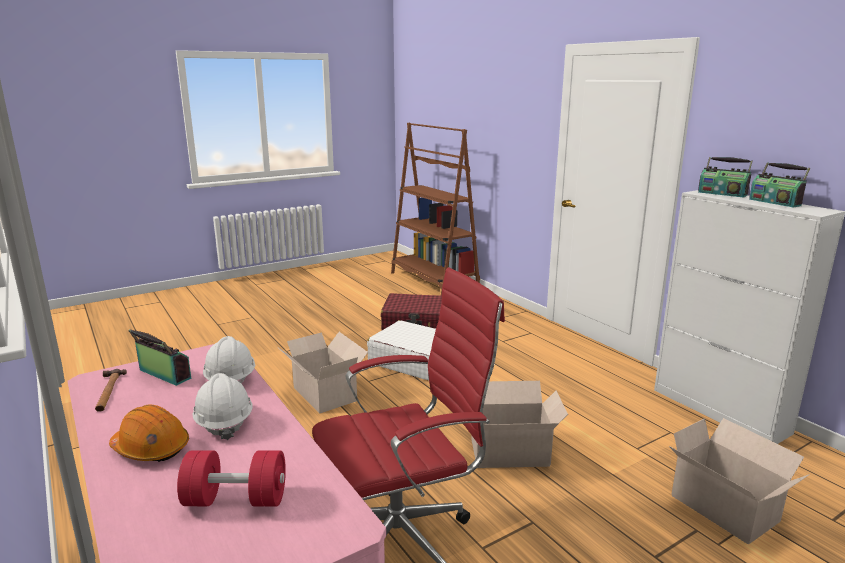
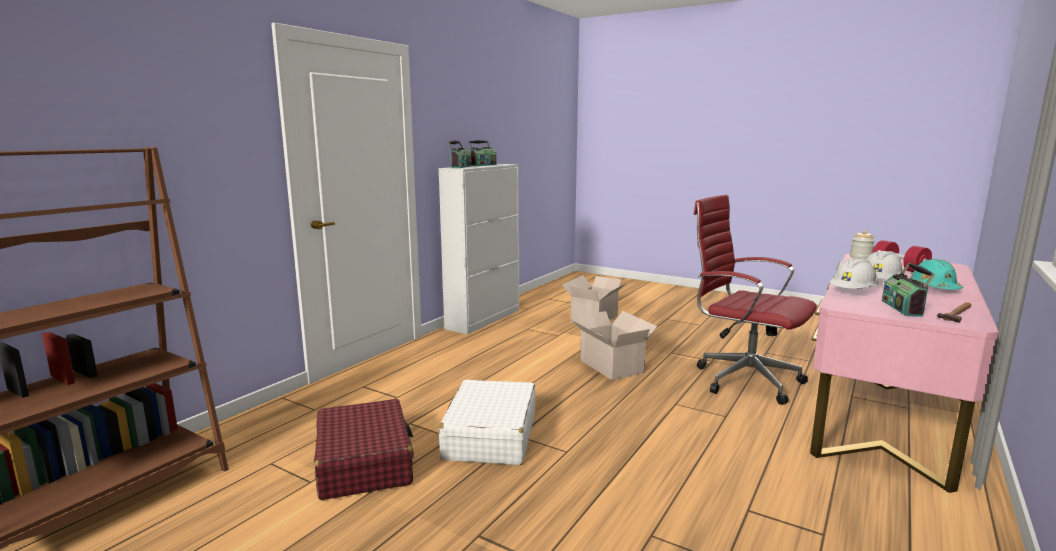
camera: 115 degrees left, 5 degrees down
orange hard hat [109,405,189,462] -> turquoise hard hat [910,259,963,289]
cardboard box [277,332,368,413] -> none
none -> jar [850,230,875,259]

